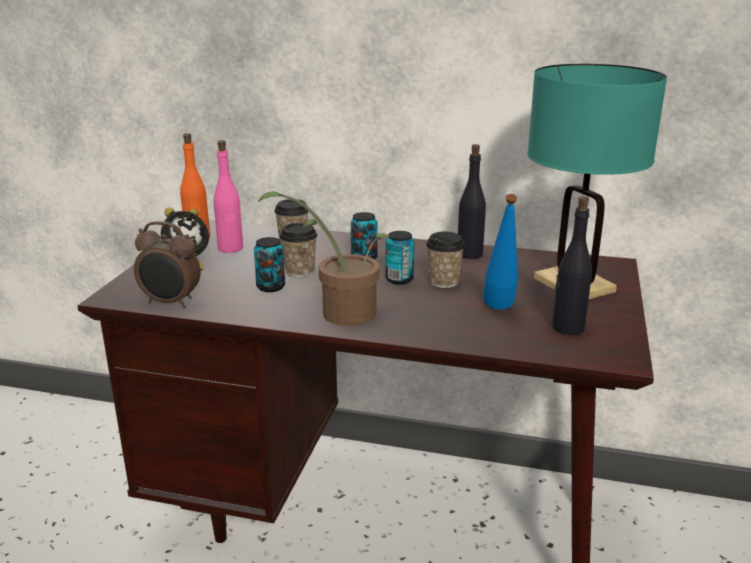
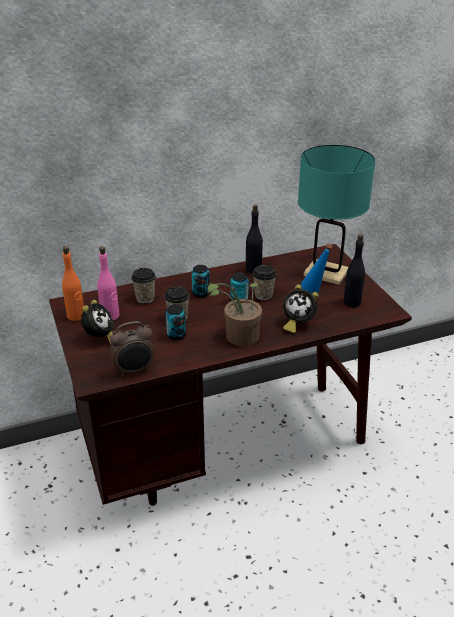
camera: 35 degrees left, 10 degrees up
none -> alarm clock [283,284,319,333]

